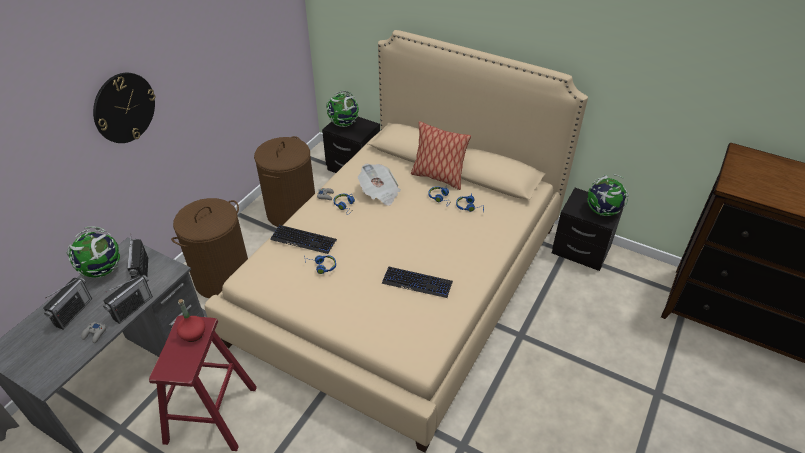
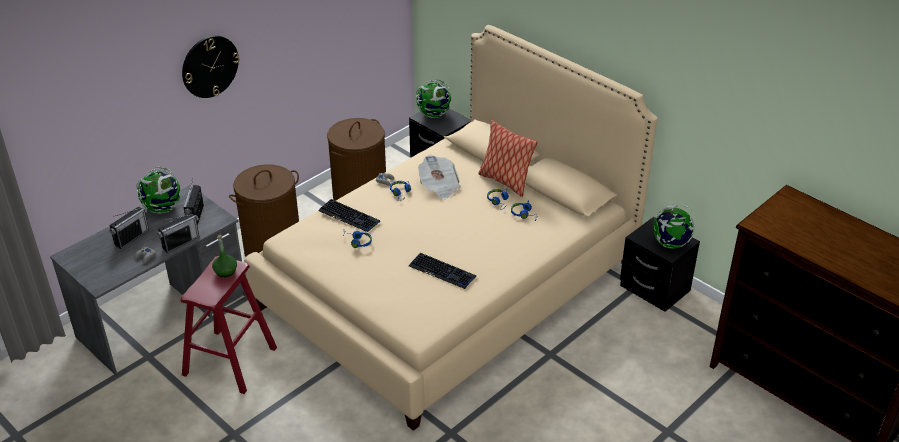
camera: 15 degrees right, 5 degrees down
red bottle [177,299,205,342] -> green bottle [212,235,237,278]

